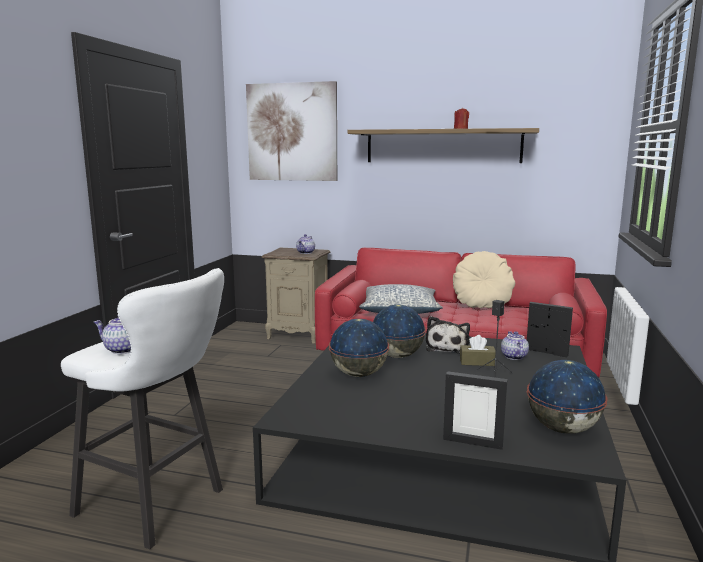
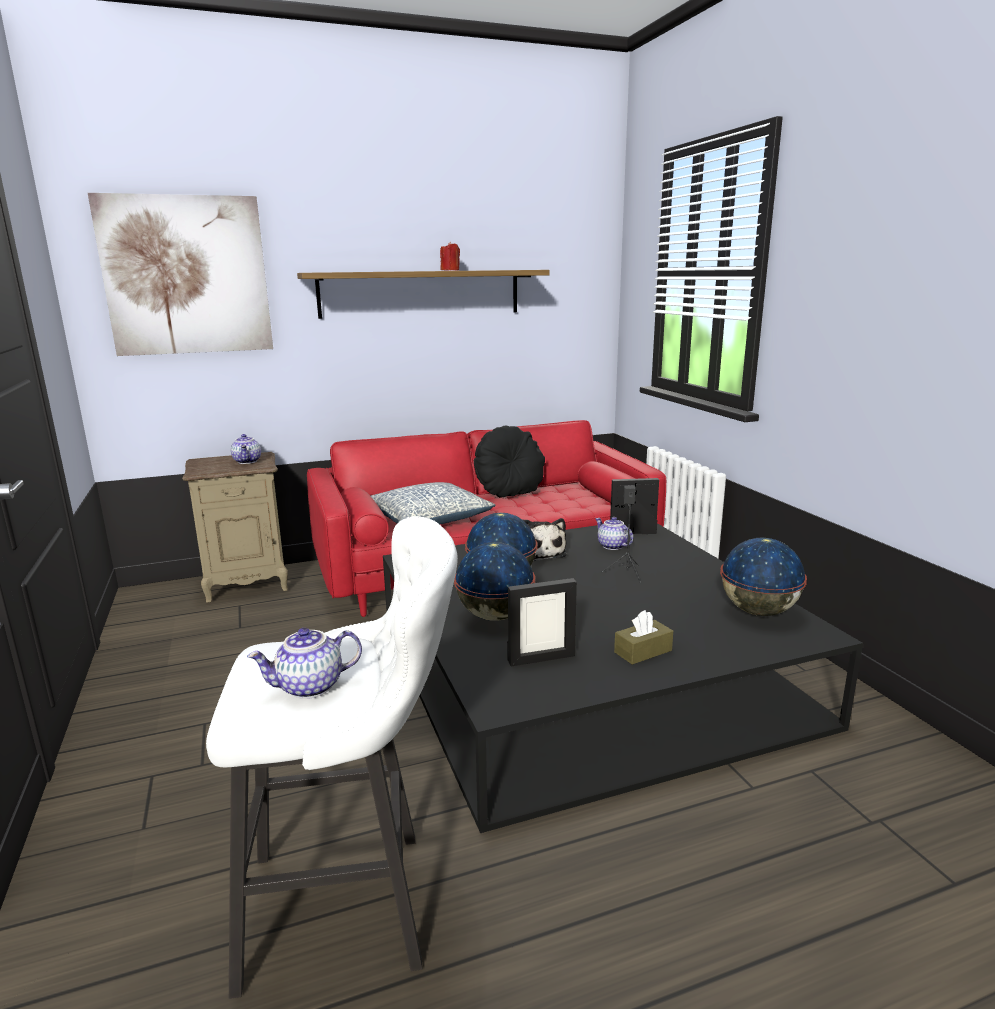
camera: 35 degrees left, 5 degrees up
picture frame [443,371,507,450] -> picture frame moved to [507,578,577,666]
beige pillow [453,251,515,308] -> black pillow [474,426,545,498]
brown tissue box [460,335,496,366] -> brown tissue box moved to [614,610,673,665]

